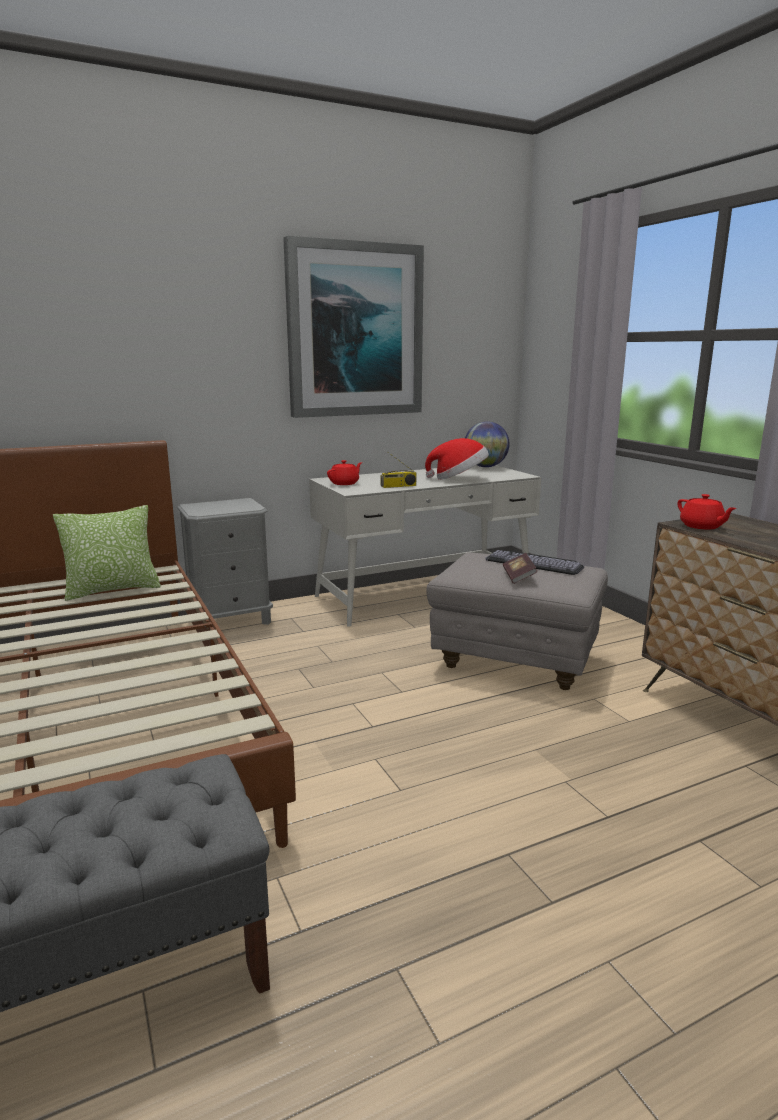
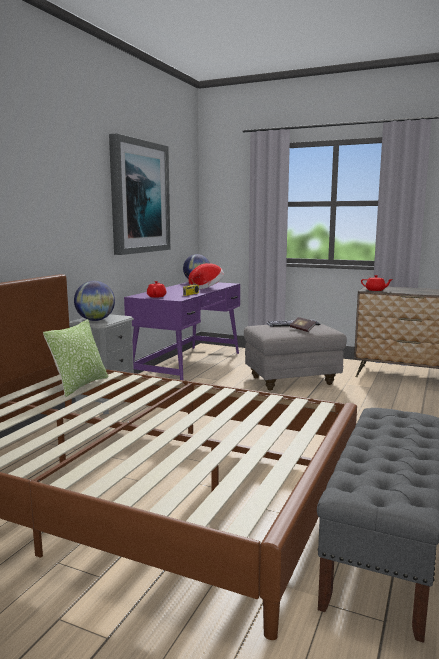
camera: 40 degrees left, 5 degrees down
white desk [309,465,541,626] -> purple desk [124,282,240,380]
none -> globe [74,281,115,321]

